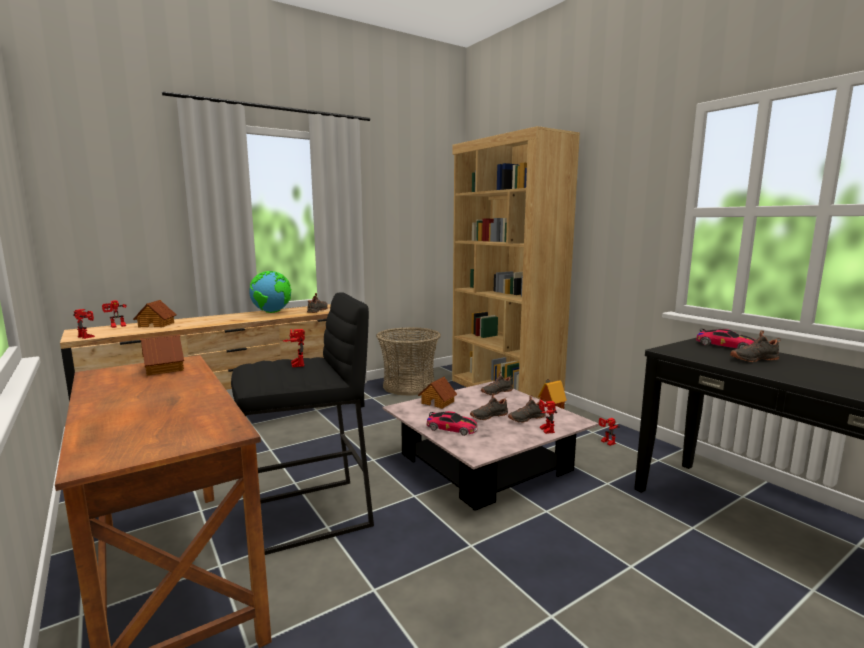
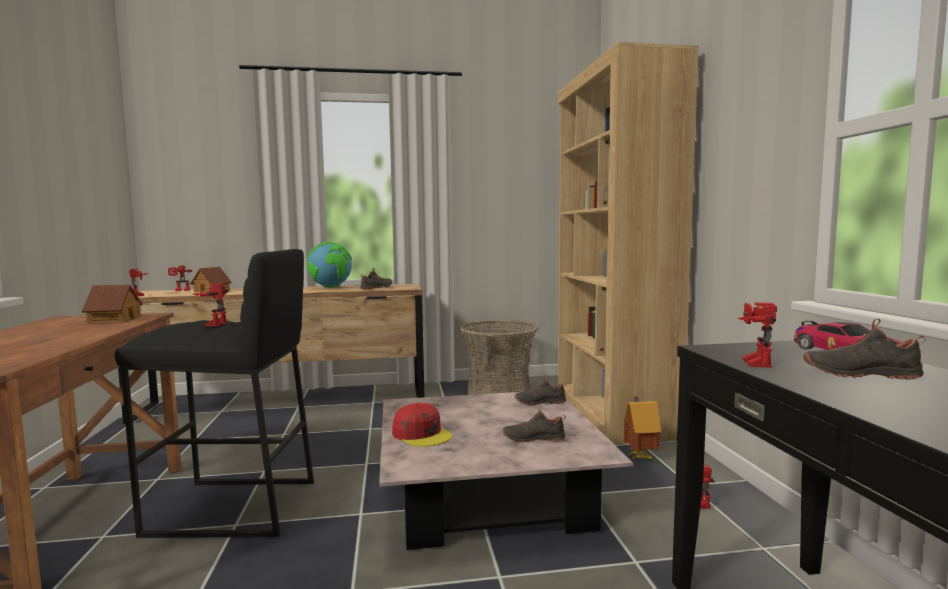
camera: 25 degrees right, 5 degrees down
toy house [418,377,457,409] -> none
toy car [426,411,478,436] -> red cap [392,403,452,447]
black shoe [470,393,508,420] -> none
toy robot [539,400,557,434] -> toy robot moved to [738,302,777,368]

